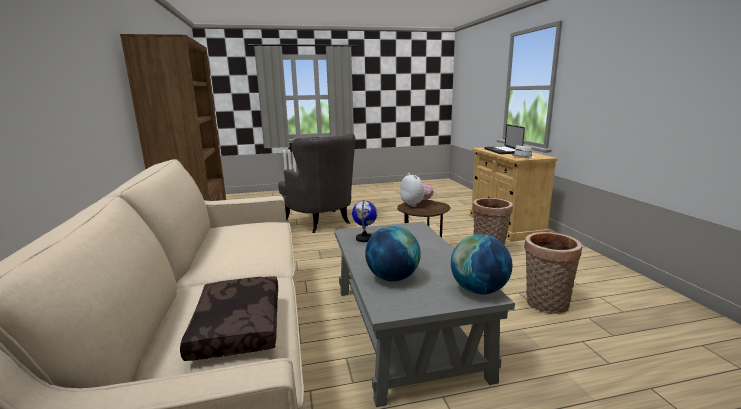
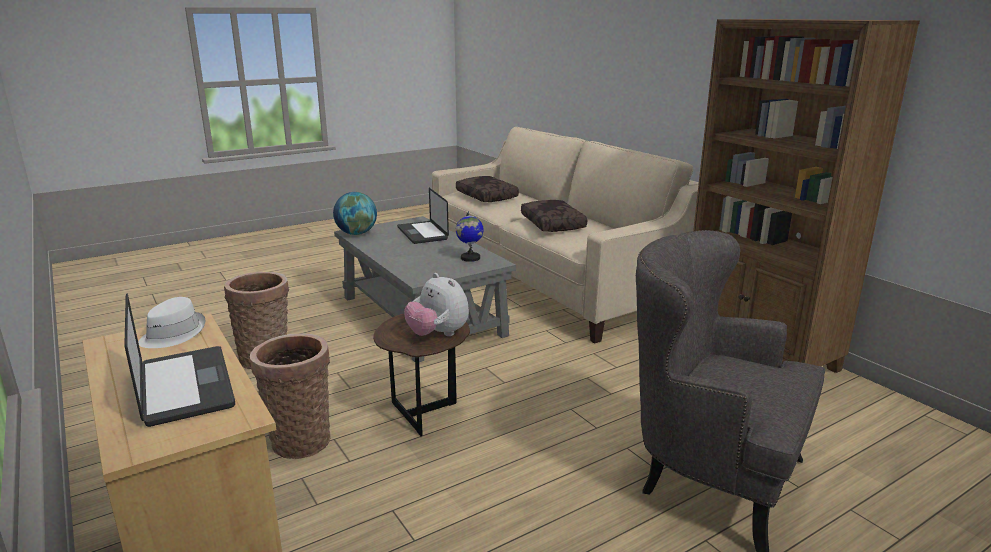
camera: 160 degrees right, 5 degrees up
globe [365,226,421,282] -> laptop [397,188,449,244]
none -> brown pillow [521,200,587,232]

